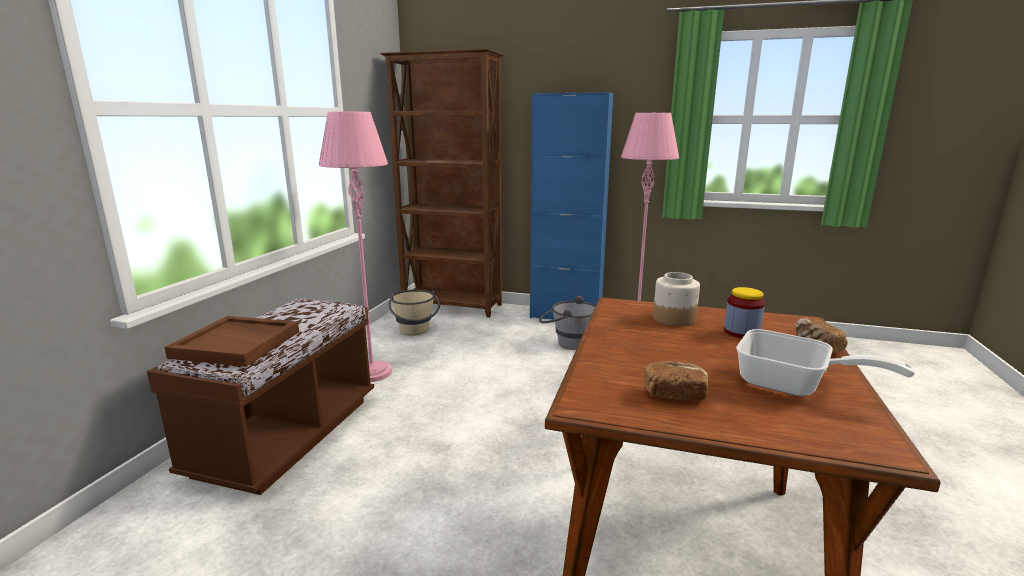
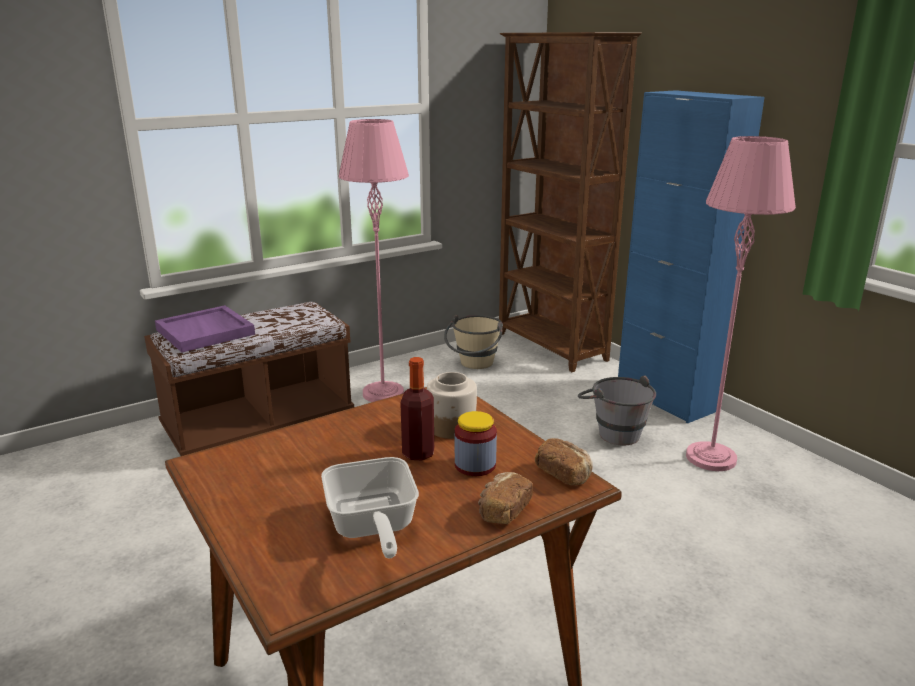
camera: 40 degrees right, 5 degrees up
brown tray [164,316,299,367] -> purple tray [155,305,255,352]
bread [644,361,708,401] -> bread moved to [535,438,593,485]
none -> bottle [400,357,434,460]

